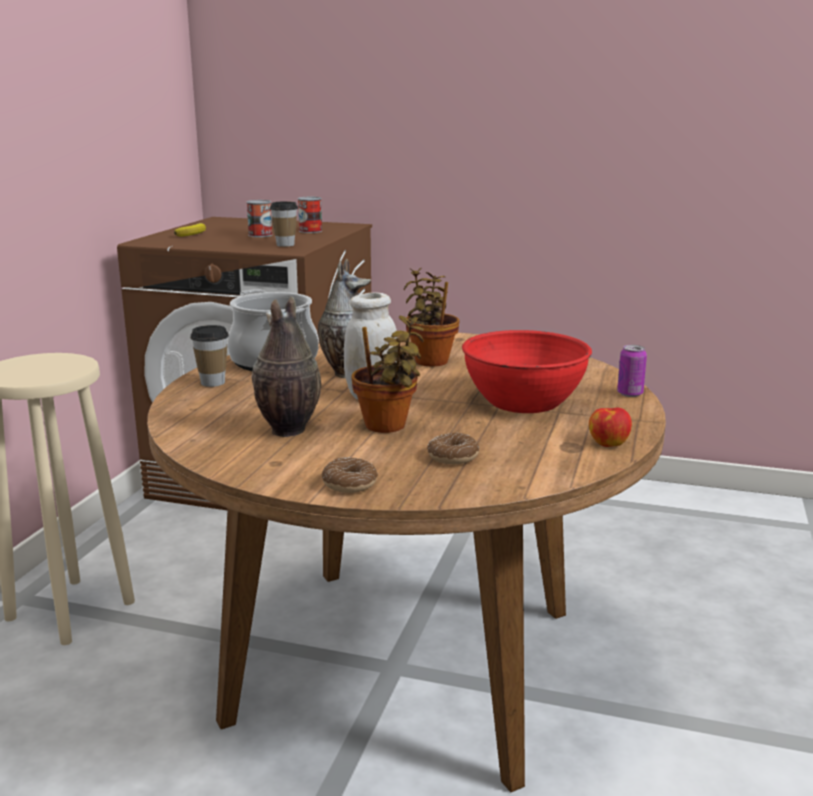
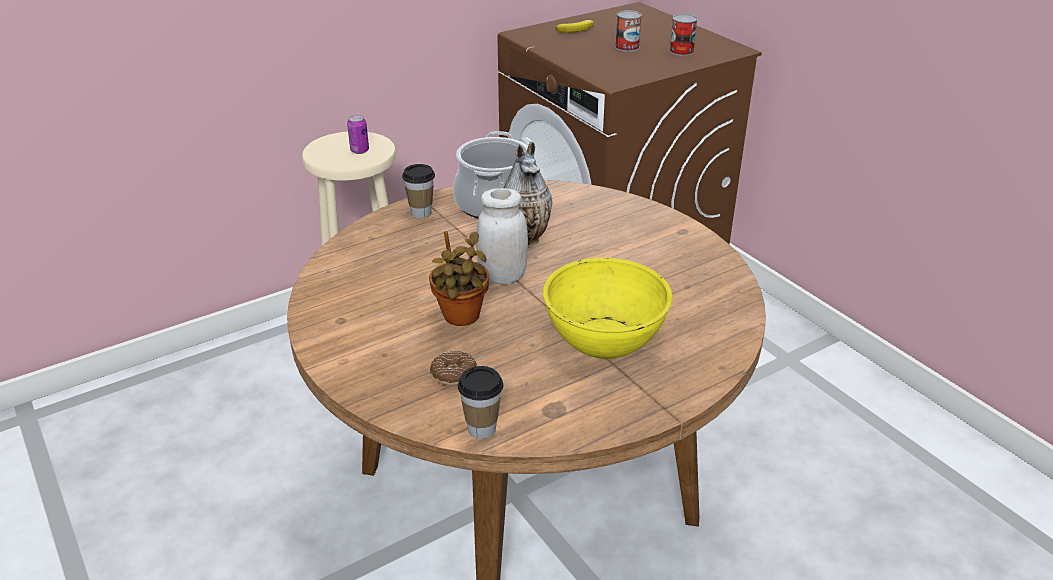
camera: 40 degrees right, 15 degrees up
vase [251,296,321,437] -> none
cup [270,201,298,247] -> cup moved to [458,366,503,439]
donut [322,457,378,493] -> none
potted plant [404,268,459,367] -> none
red bowl [462,330,592,413] -> yellow bowl [543,257,673,359]
apple [589,408,632,447] -> none
can [617,345,647,397] -> can moved to [347,115,369,154]

